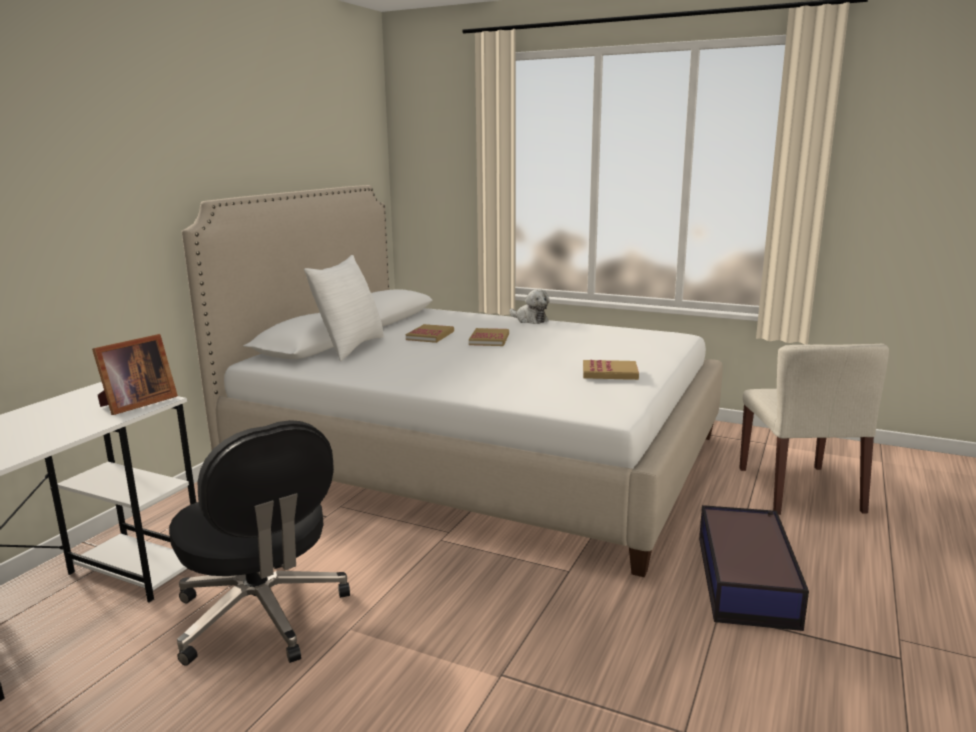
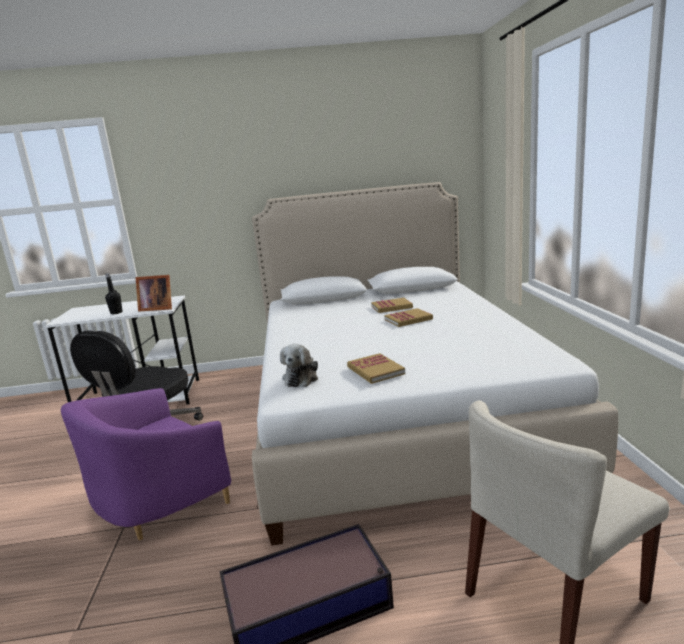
camera: 60 degrees right, 0 degrees up
white pillow [304,255,384,361] -> none
plush toy [510,289,550,324] -> plush toy moved to [280,344,318,387]
none -> purple armchair [61,388,231,540]
none -> black bottle [105,273,122,314]

